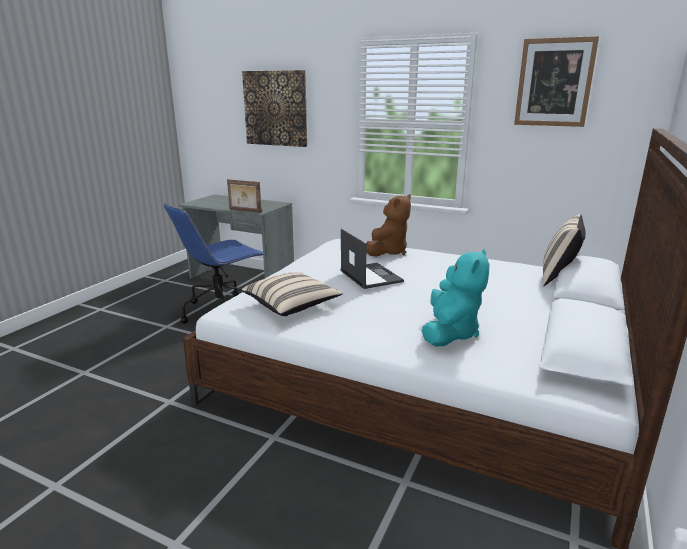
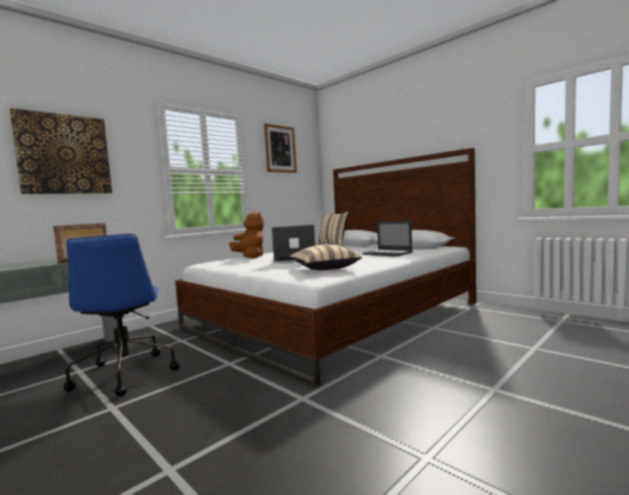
camera: 70 degrees left, 15 degrees down
turquoise plush toy [422,249,489,346] -> laptop [362,221,413,257]

